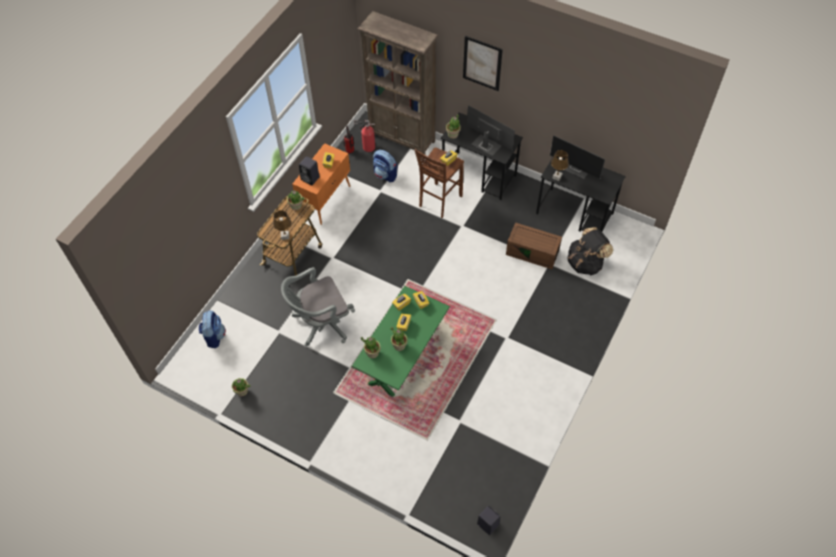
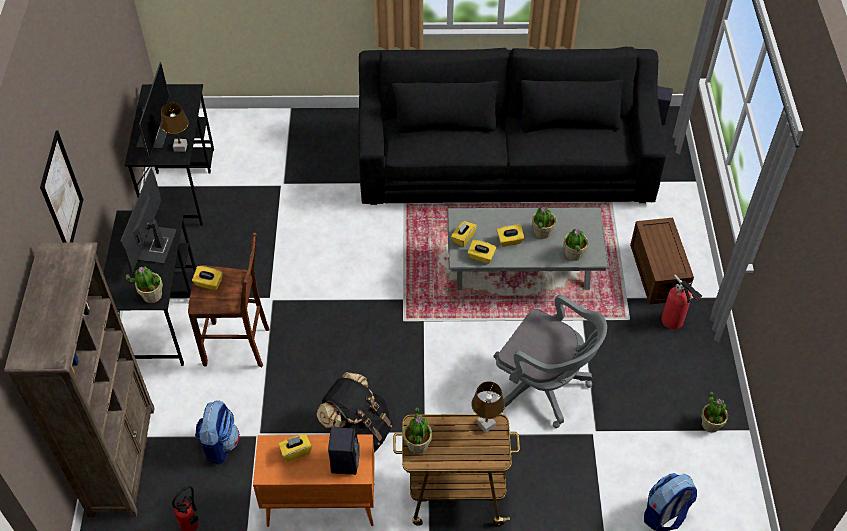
camera: 120 degrees left, 5 degrees down
green coffee table [352,286,450,397] -> grey coffee table [447,207,609,290]
fire extinguisher [354,119,375,152] -> fire extinguisher moved to [661,275,702,329]
brown storage box [506,222,562,269] -> brown storage box moved to [630,218,694,305]
black backpack [567,227,613,275] -> black backpack moved to [316,372,393,452]
none -> black sofa [358,47,666,205]

